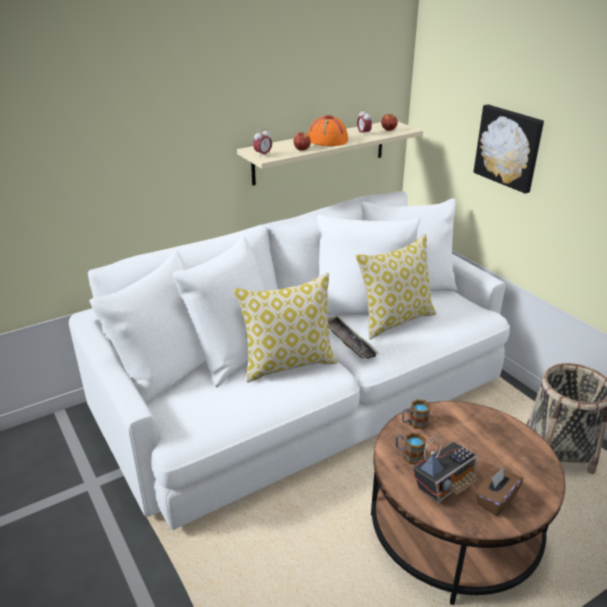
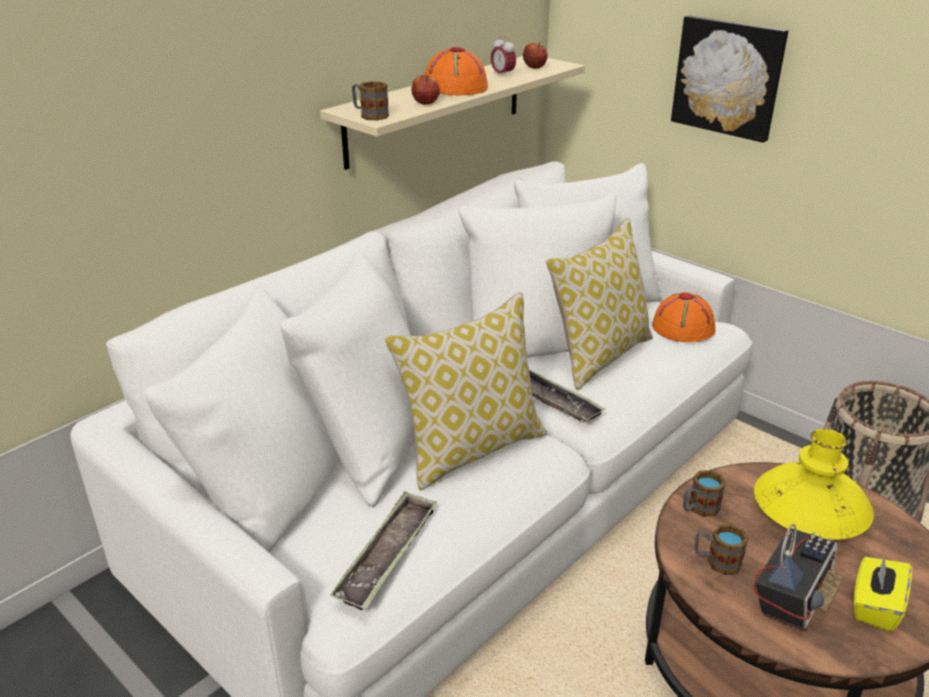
camera: 15 degrees left, 0 degrees up
alarm clock [253,128,272,156] -> mug [352,81,389,120]
brown tissue box [475,468,523,516] -> yellow tissue box [854,555,912,632]
none -> tray [330,491,437,610]
none -> orange hat [652,292,715,342]
none -> yellow vase [754,429,874,540]

